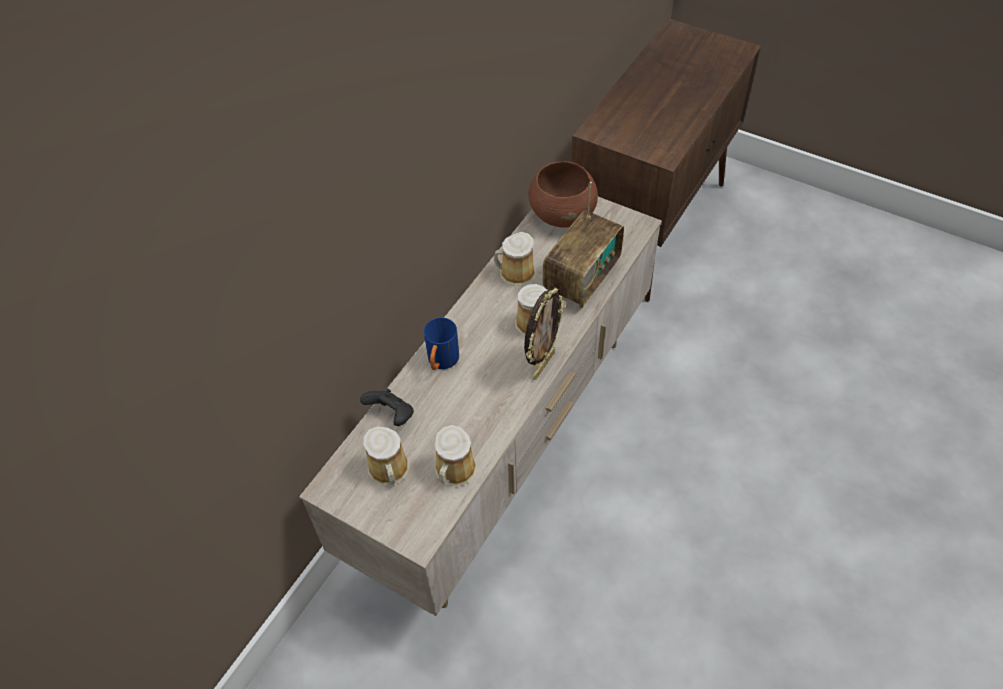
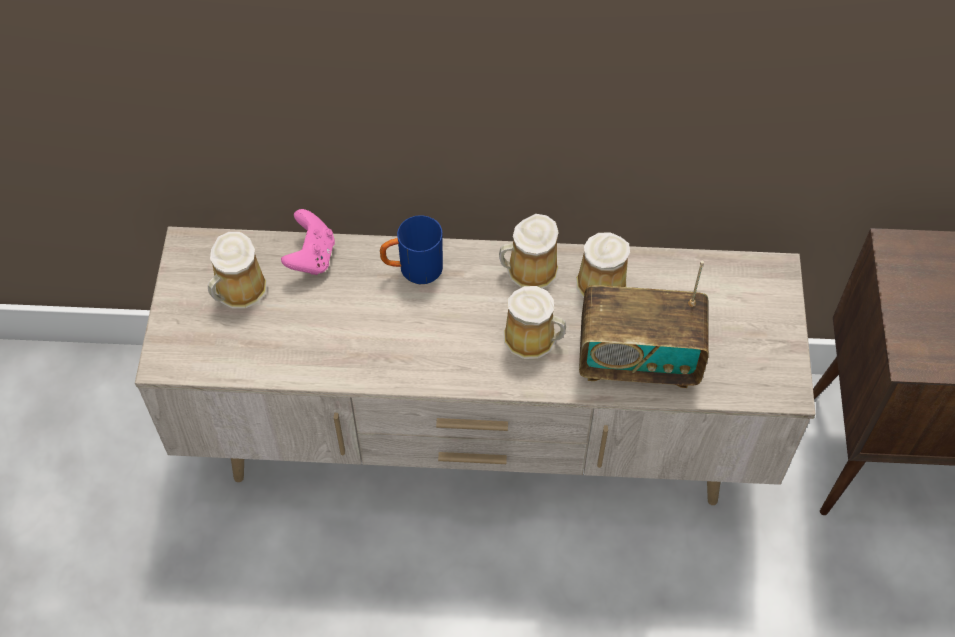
camera: 60 degrees right, 5 degrees up
black game controller [360,389,414,426] -> pink game controller [281,209,335,275]
mug [435,425,477,486] -> mug moved to [499,214,559,288]
picture frame [524,288,565,380] -> none
brown bowl [528,161,598,228] -> none

